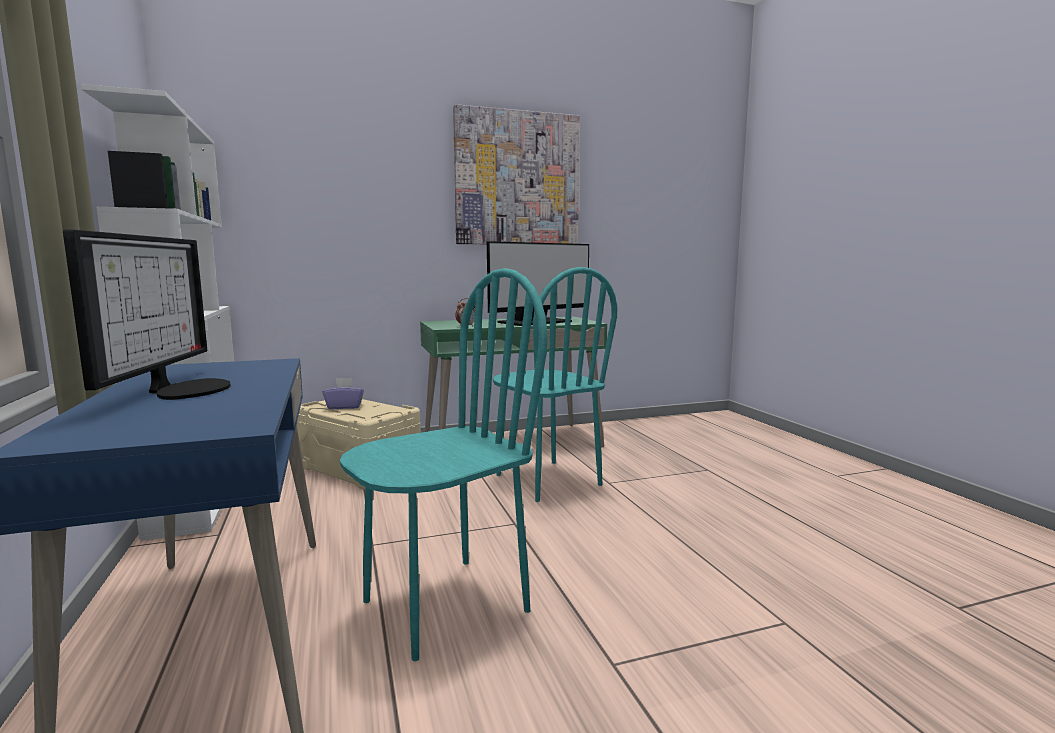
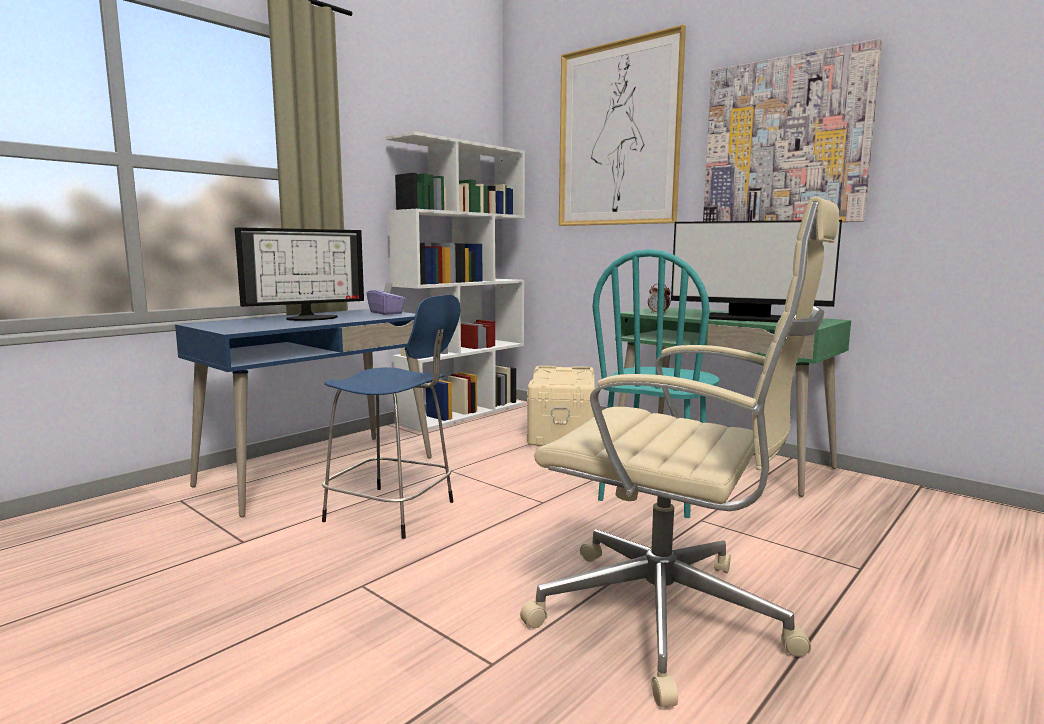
camera: 60 degrees right, 0 degrees up
purple tissue box [323,378,364,409] -> purple tissue box moved to [367,283,406,315]
turquoise chair [339,268,548,661] -> blue stool [322,295,461,539]
none -> beige office chair [520,197,839,707]
none -> picture [559,25,686,226]

